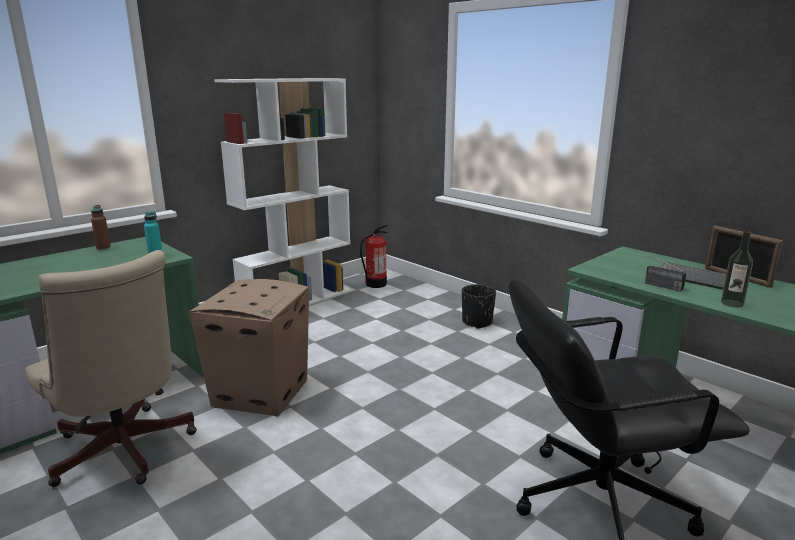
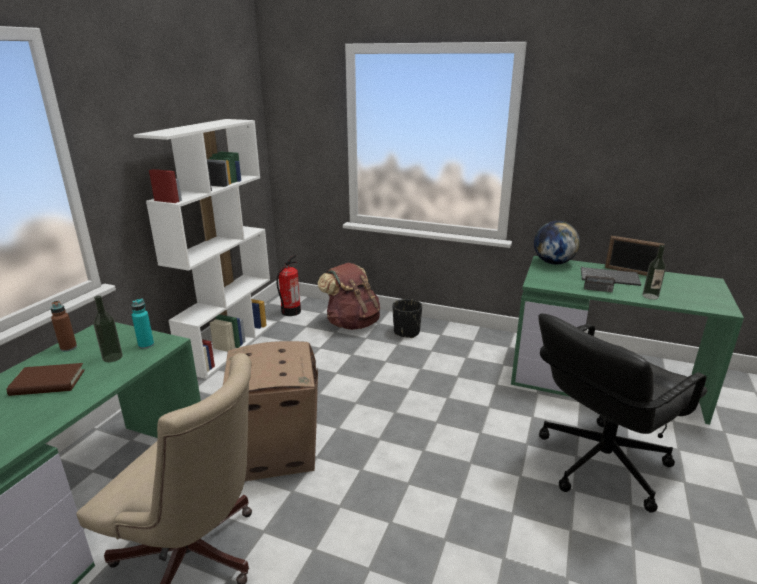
camera: 25 degrees left, 5 degrees up
none -> brown book [7,363,85,396]
none -> bottle [94,295,123,362]
none -> brown backpack [317,263,380,330]
none -> globe [534,221,580,264]

